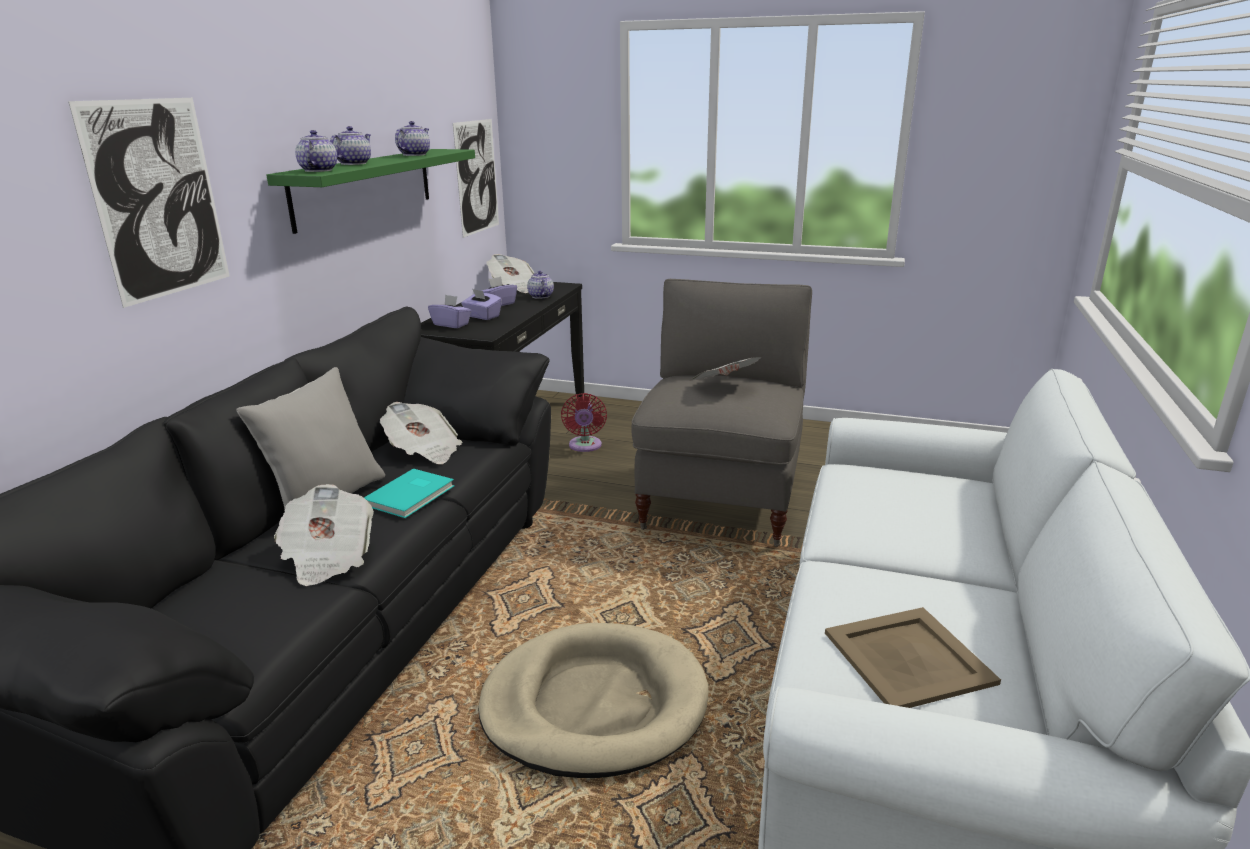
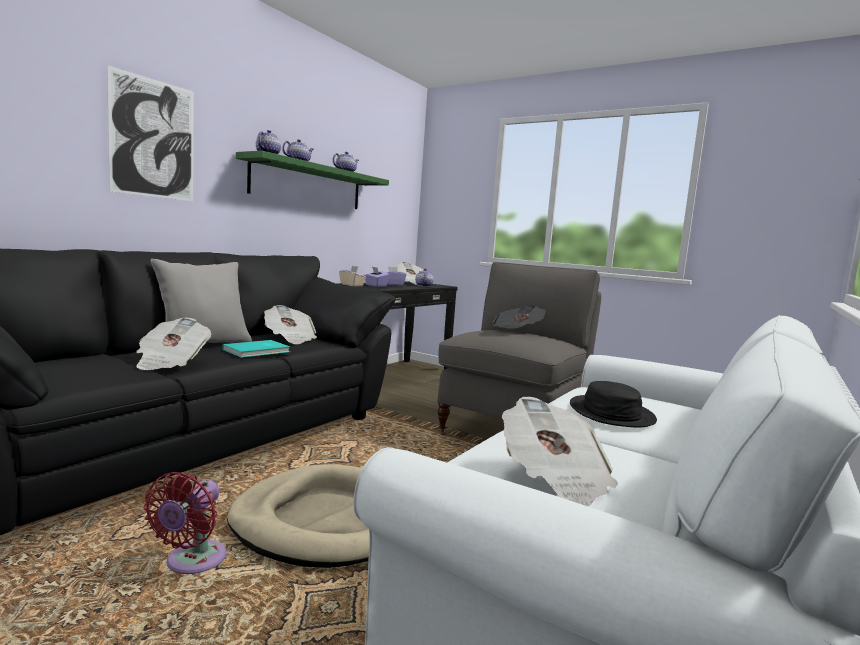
camera: 15 degrees right, 15 degrees down
purple tissue box [428,295,471,328] -> beige tissue box [339,266,366,286]
picture [453,119,499,238] -> none
red fan [561,393,607,452] -> red fan moved to [143,472,226,574]
beige tray [825,607,1001,708] -> newspaper [502,397,618,507]
none -> black hat [570,381,657,428]

